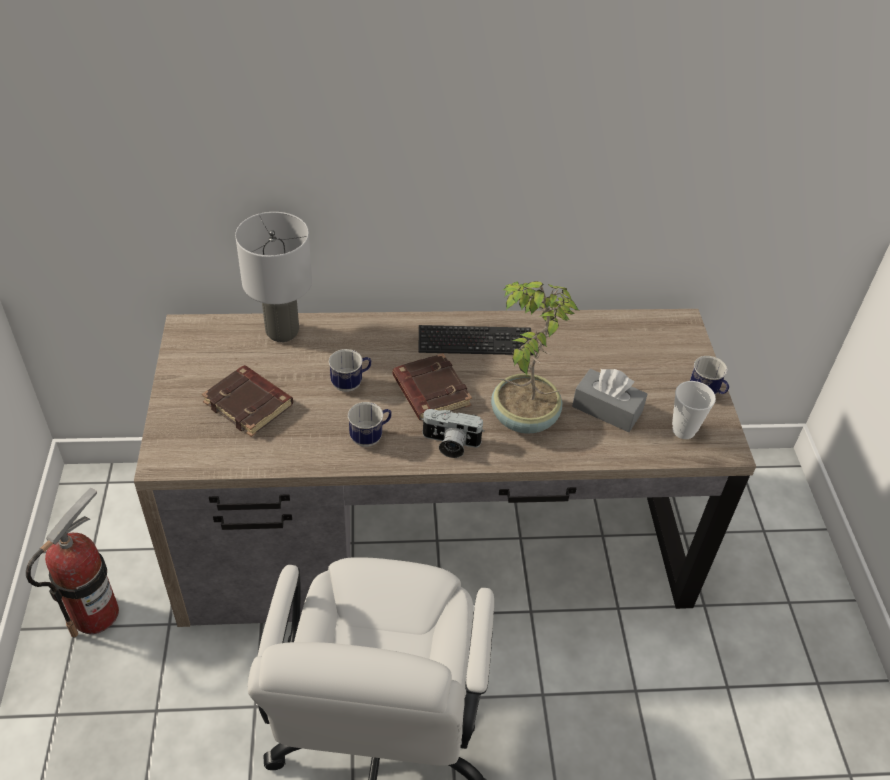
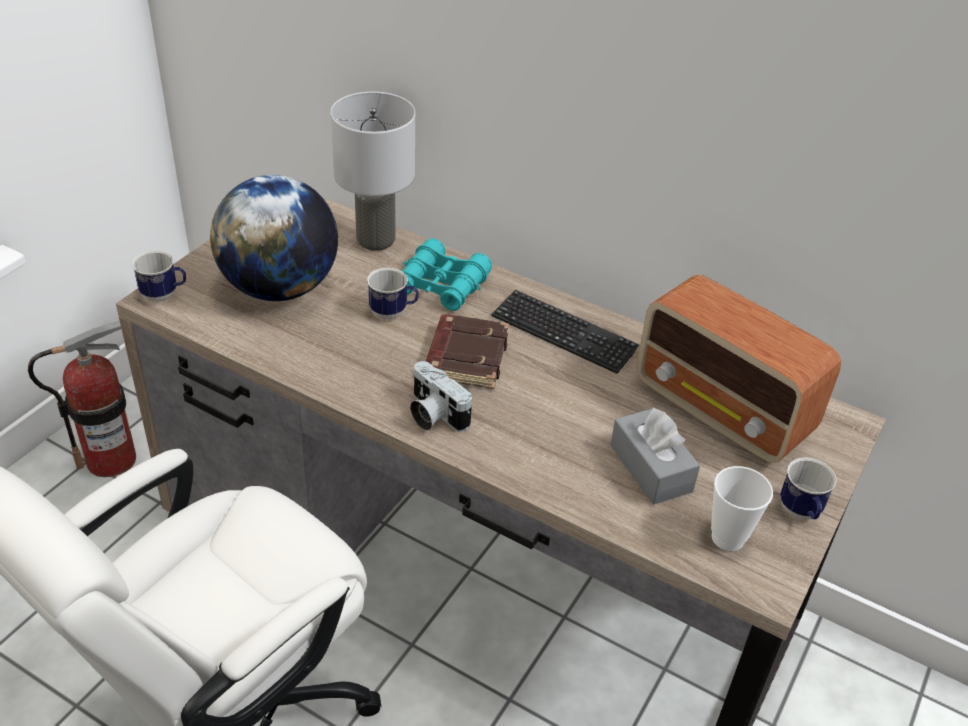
camera: 35 degrees right, 5 degrees down
brown book [202,365,293,437] -> globe [210,175,338,301]
mug [348,402,392,447] -> mug moved to [132,250,186,302]
potted plant [491,281,579,434] -> none
none -> turquoise binoculars [402,238,492,311]
none -> radio [637,275,841,463]

